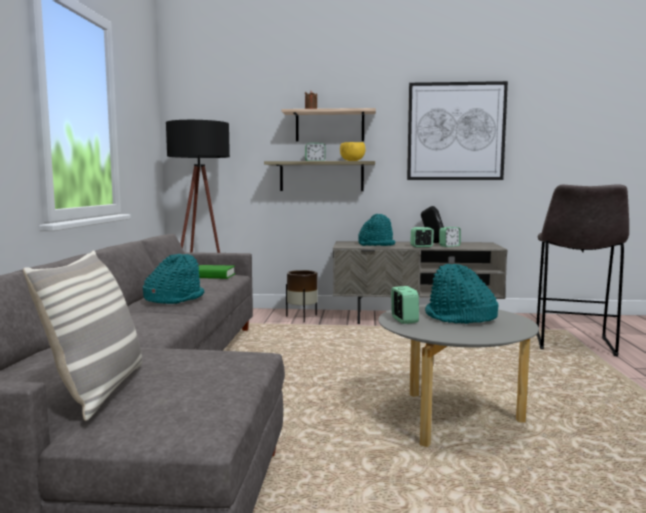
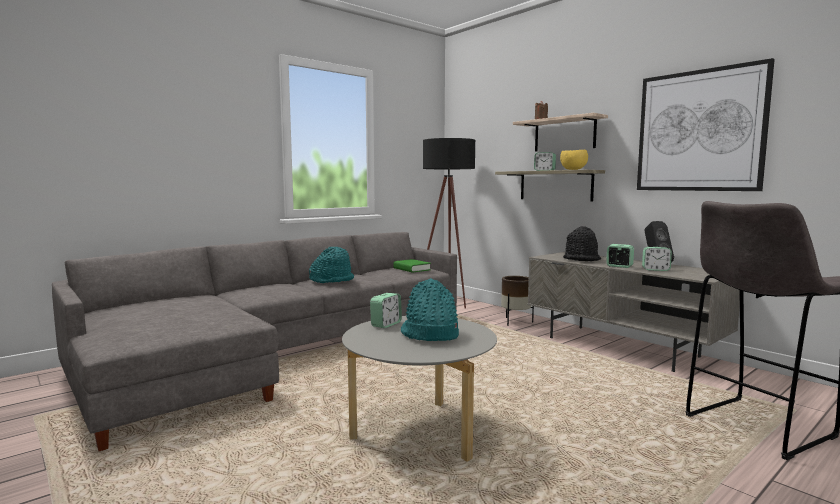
camera: 45 degrees right, 0 degrees up
pillow [23,250,142,421] -> none
turquoise hat [358,214,395,246] -> black hat [563,226,601,261]

